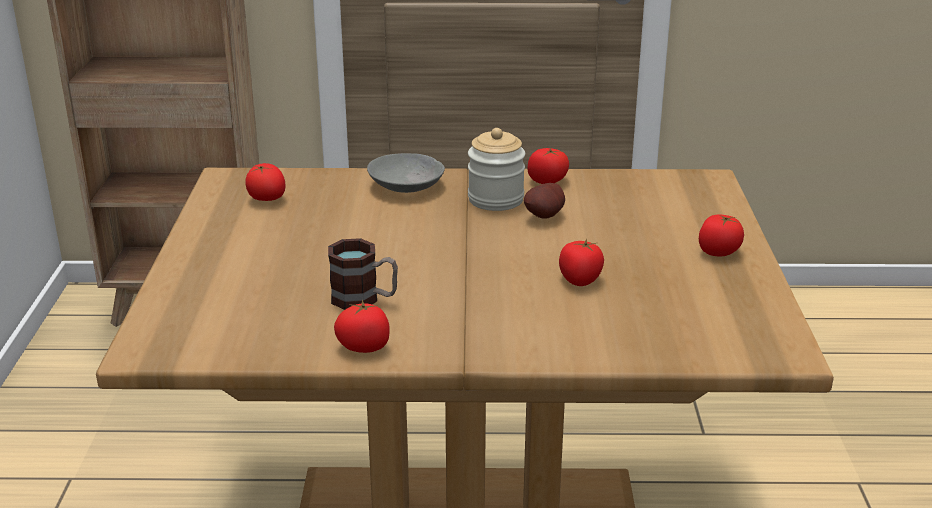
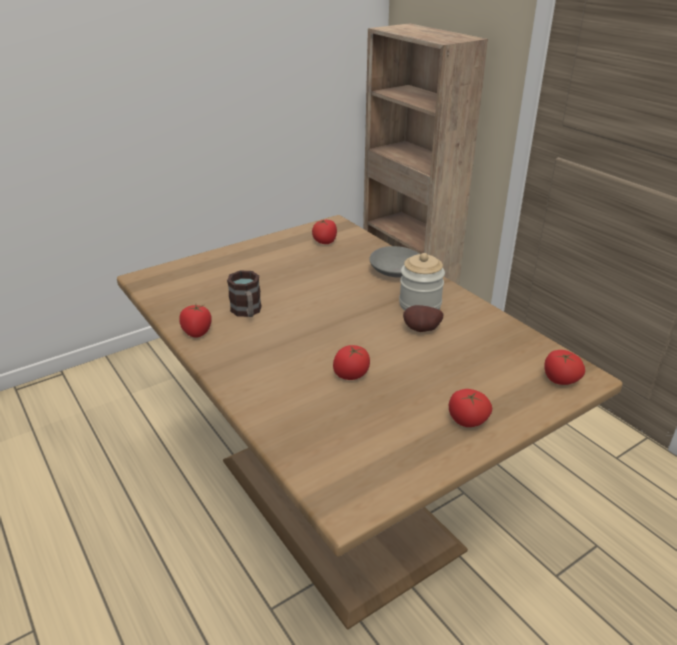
camera: 55 degrees right, 5 degrees up
tomato [527,148,569,184] -> tomato moved to [544,350,585,385]

